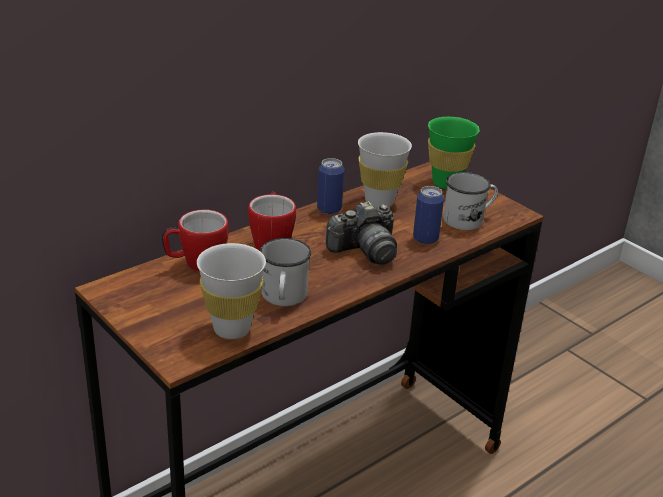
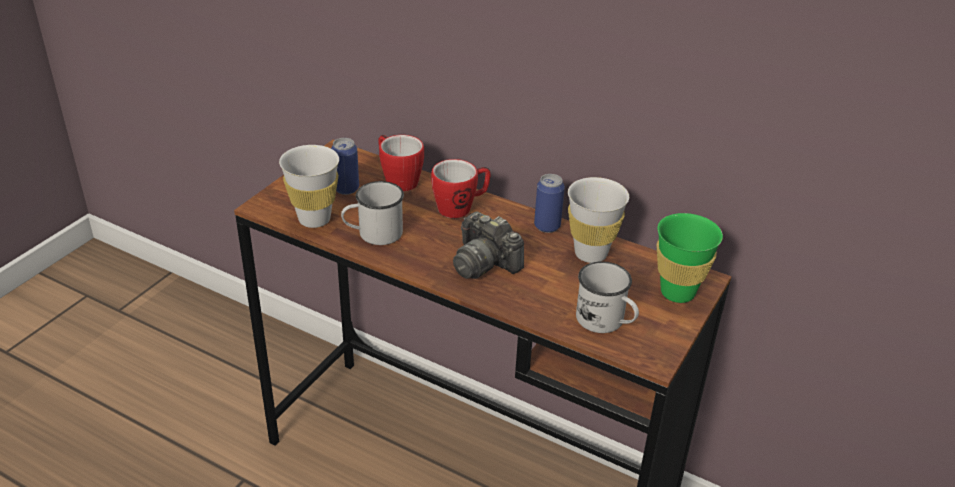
camera: 70 degrees right, 5 degrees up
can [413,186,444,244] -> can moved to [331,138,359,195]

